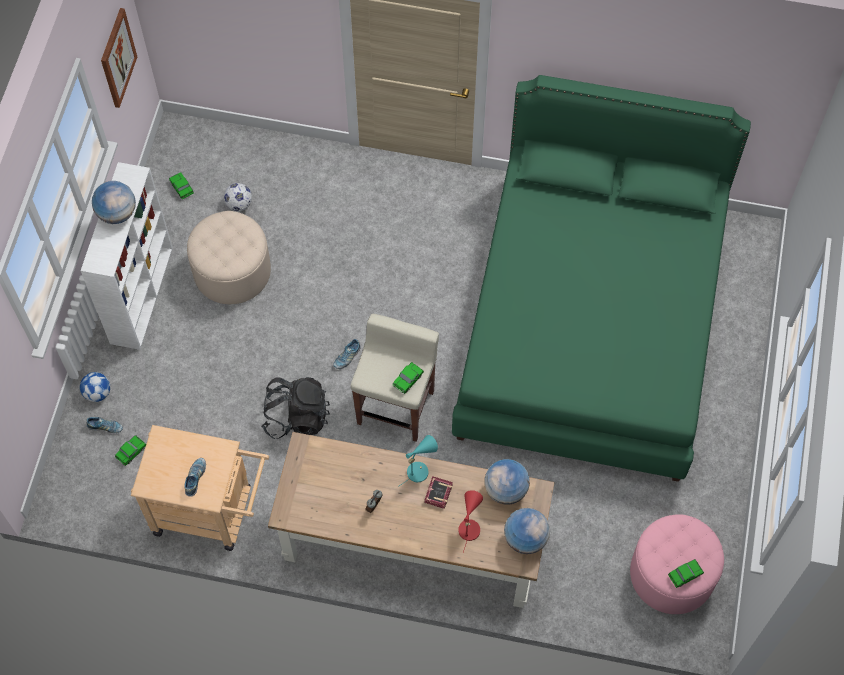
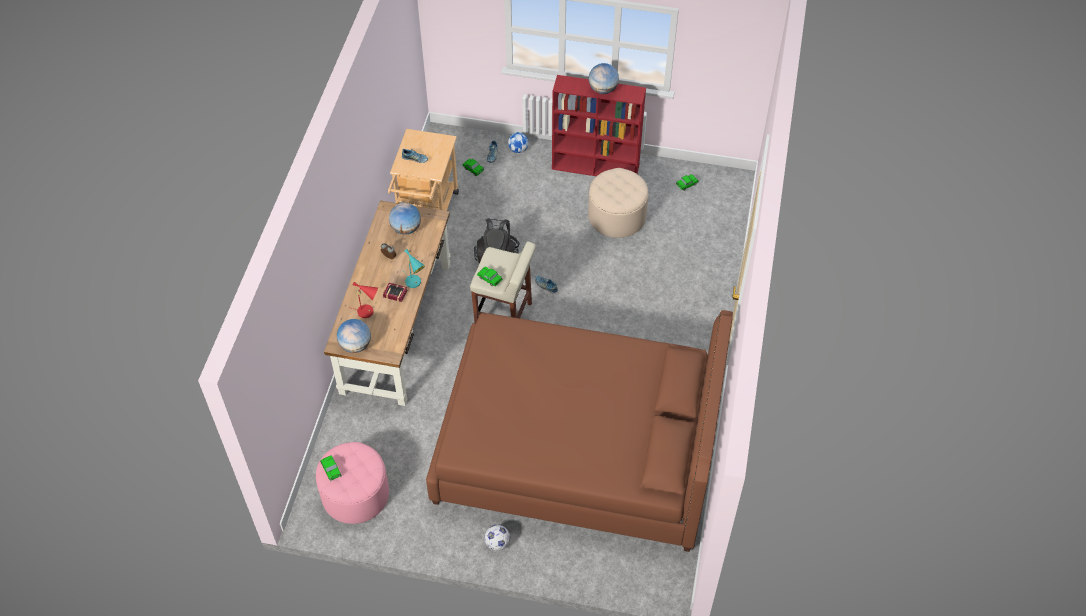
camera: 90 degrees right, 10 degrees down
white bookcase [81,162,173,350] -> red bookcase [552,75,646,176]
picture [101,8,137,108] -> none
football [224,183,252,211] -> football moved to [484,525,510,551]
green bed [452,75,751,482] -> brown bed [426,310,733,552]
globe [484,459,530,504] -> globe moved to [389,203,421,235]

